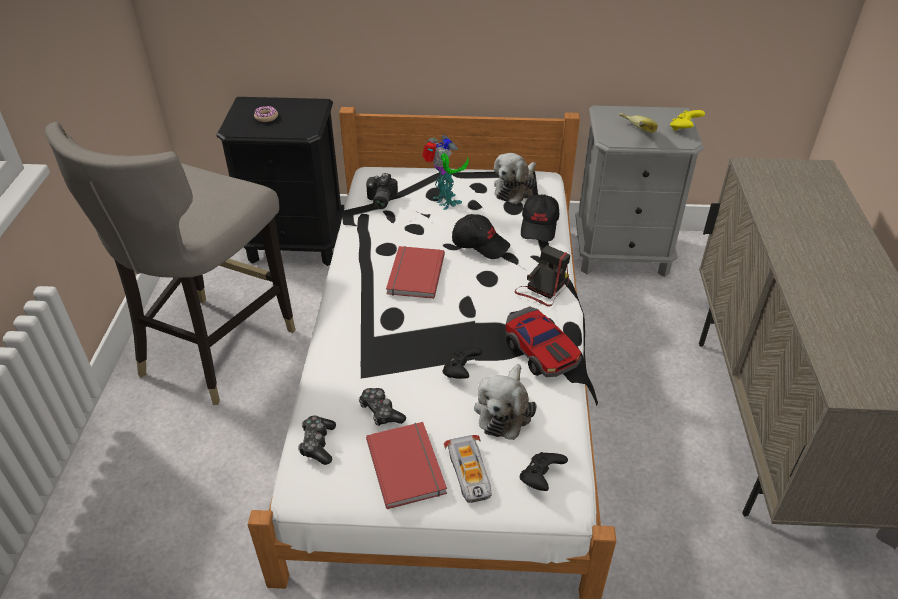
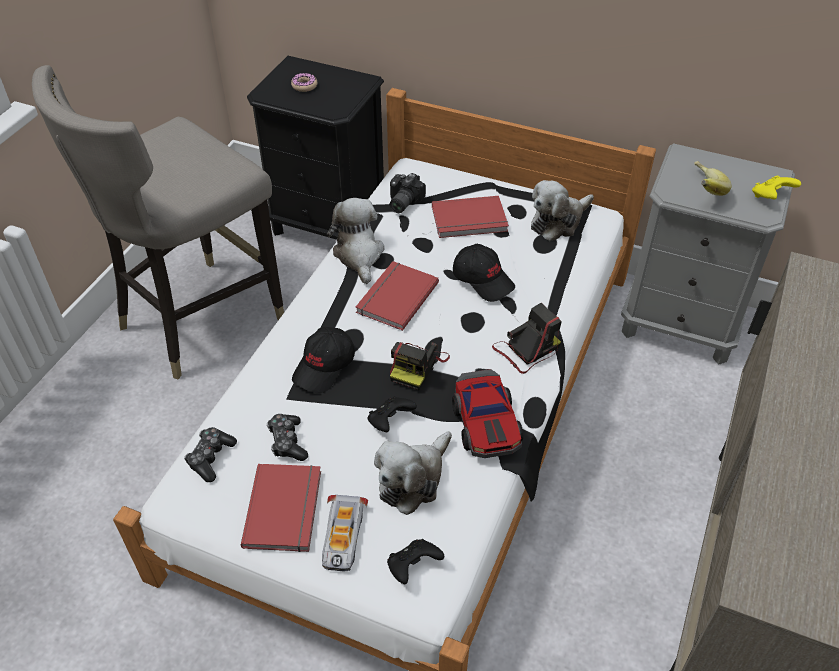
camera: 20 degrees right, 5 degrees up
toy robot [422,135,469,210] -> red book [432,196,509,238]
black cap [521,194,559,241] -> black cap moved to [292,327,355,393]
none -> plush toy [327,198,385,284]
none -> camera [390,342,450,390]

